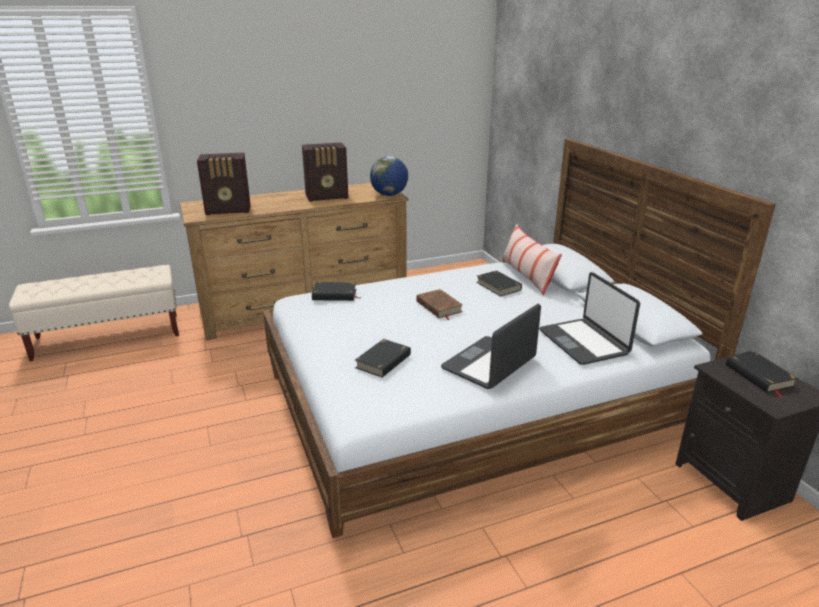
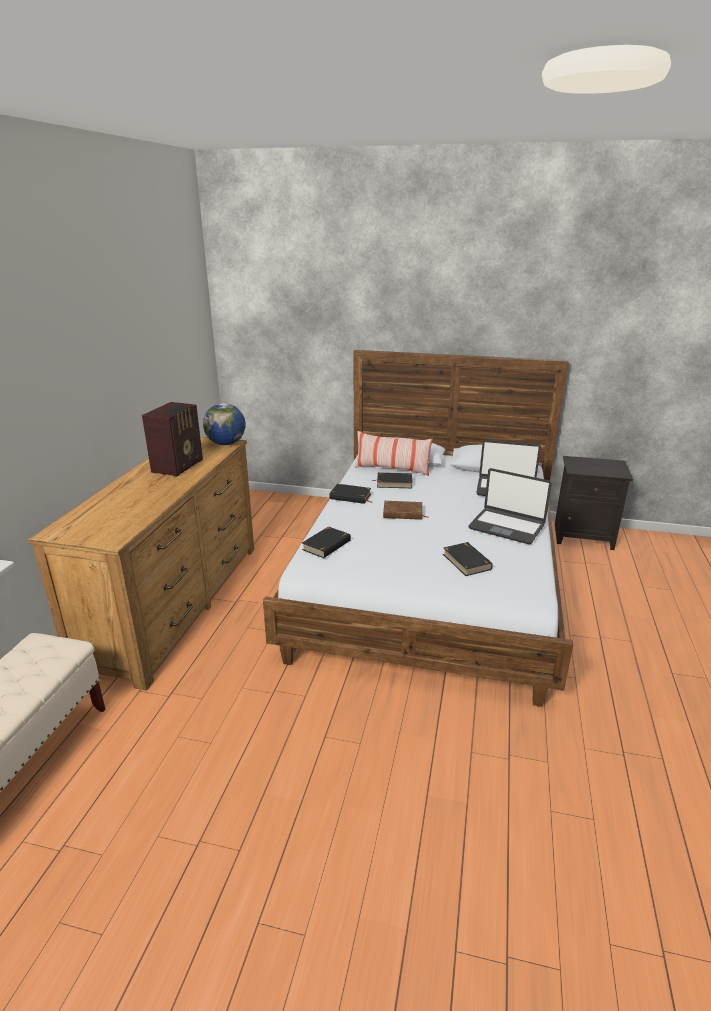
camera: 55 degrees left, 0 degrees up
radio [197,153,251,215] -> none
laptop [441,304,541,389] -> laptop turned 45 degrees counterclockwise [468,468,552,544]
black book [726,352,798,397] -> black book moved to [330,484,372,504]

